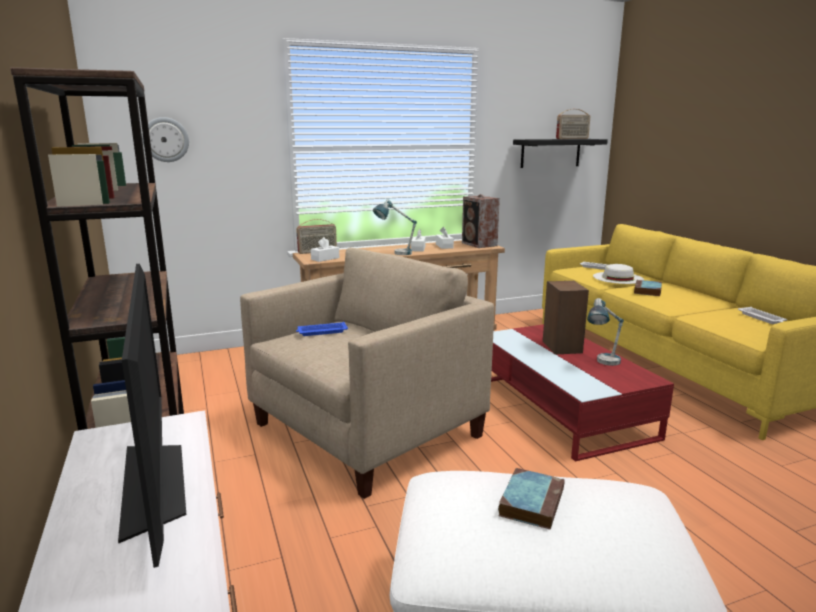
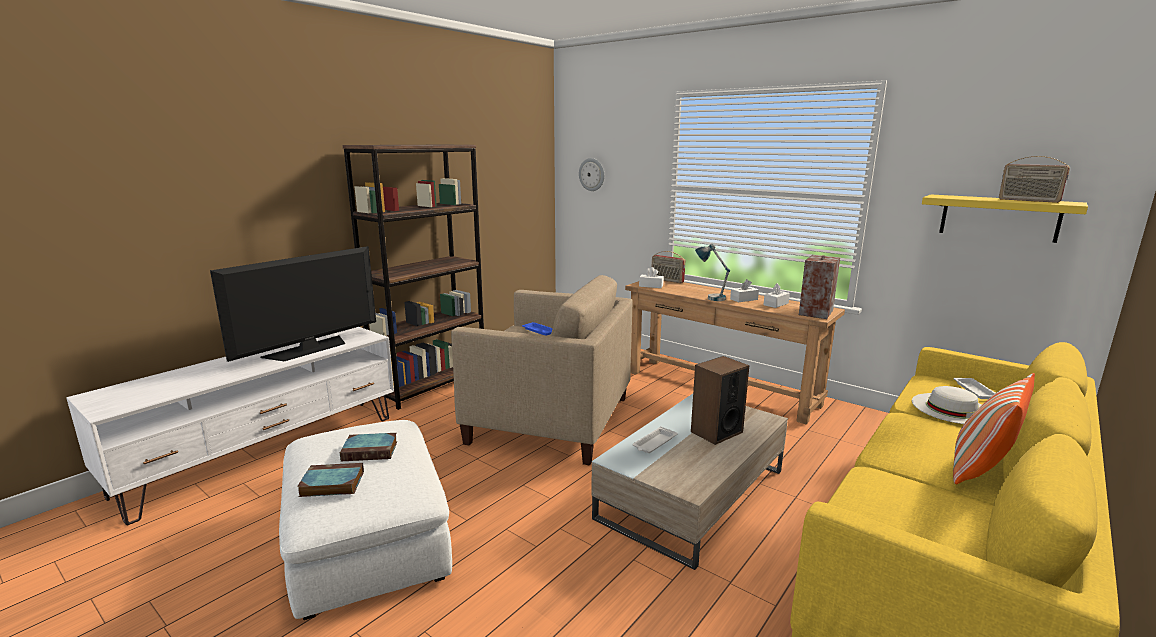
camera: 60 degrees right, 0 degrees up
red coffee table [491,324,674,462] -> beige coffee table [591,394,788,570]
black shelf [513,139,608,168] -> yellow shelf [922,194,1088,243]
table lamp [587,298,624,366] -> none
book [634,280,662,296] -> book moved to [297,463,364,497]
white tray [738,307,787,324] -> white tray moved to [633,426,677,453]
none -> pillow [953,373,1035,484]

